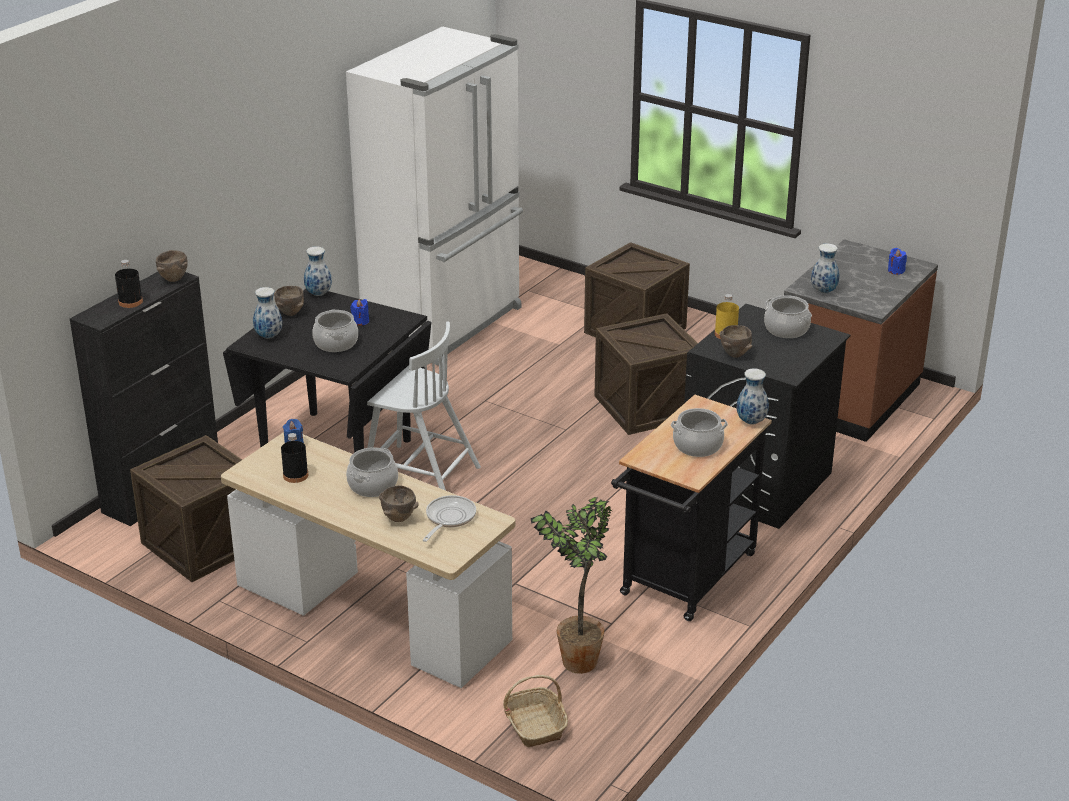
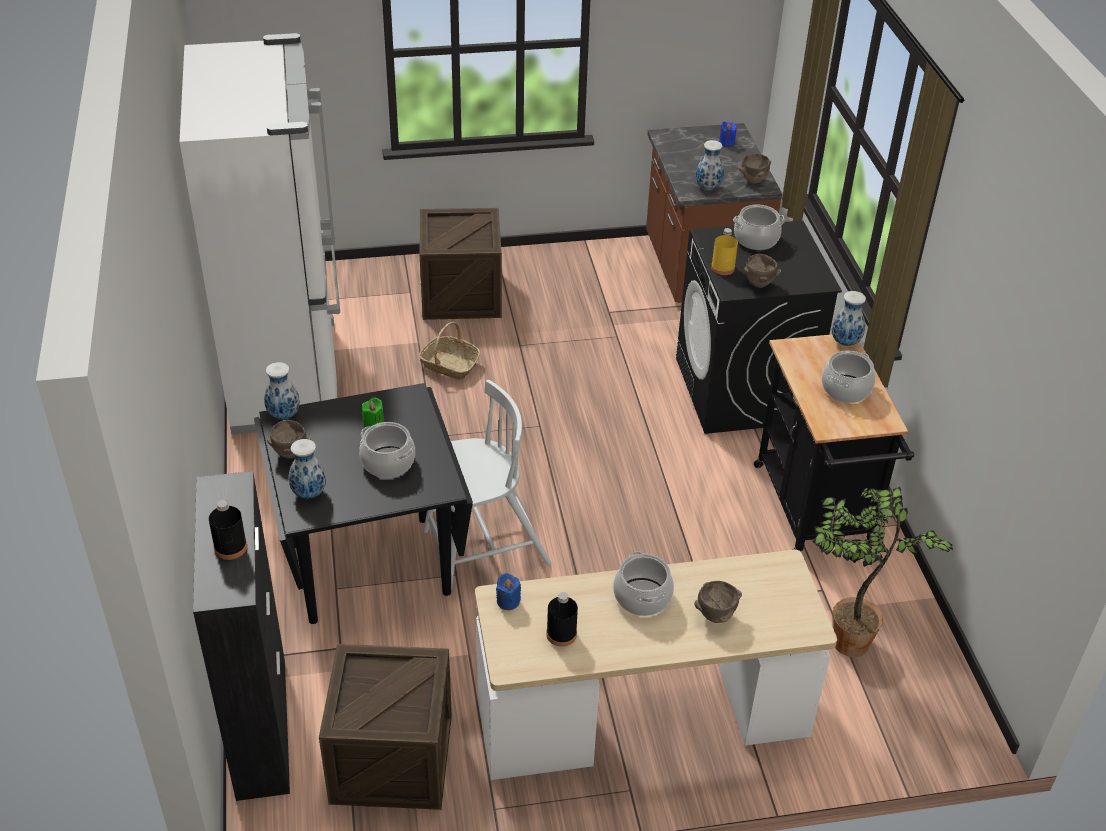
camera: 45 degrees left, 10 degrees up
brown bowl [156,250,188,282] -> brown bowl moved to [738,154,771,184]
blue candle [350,299,369,326] -> green candle [362,398,384,427]
frying pan [423,495,476,542] -> none
basket [503,675,568,747] -> basket moved to [419,322,480,380]
crate [594,313,698,435] -> none

